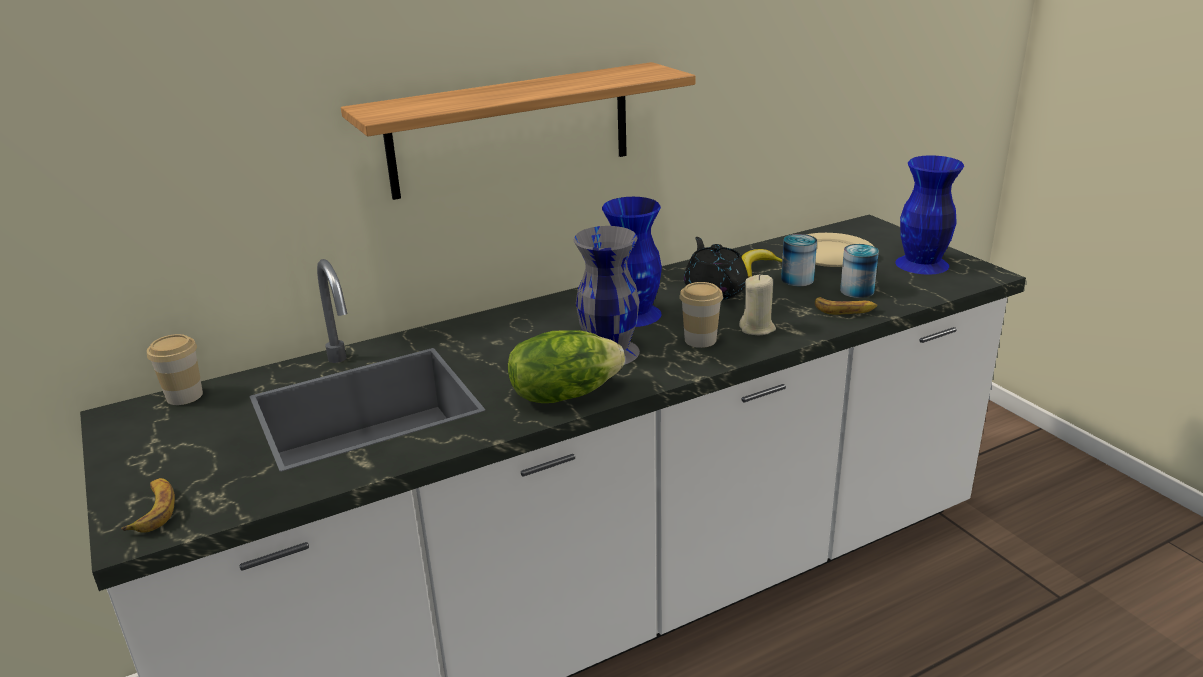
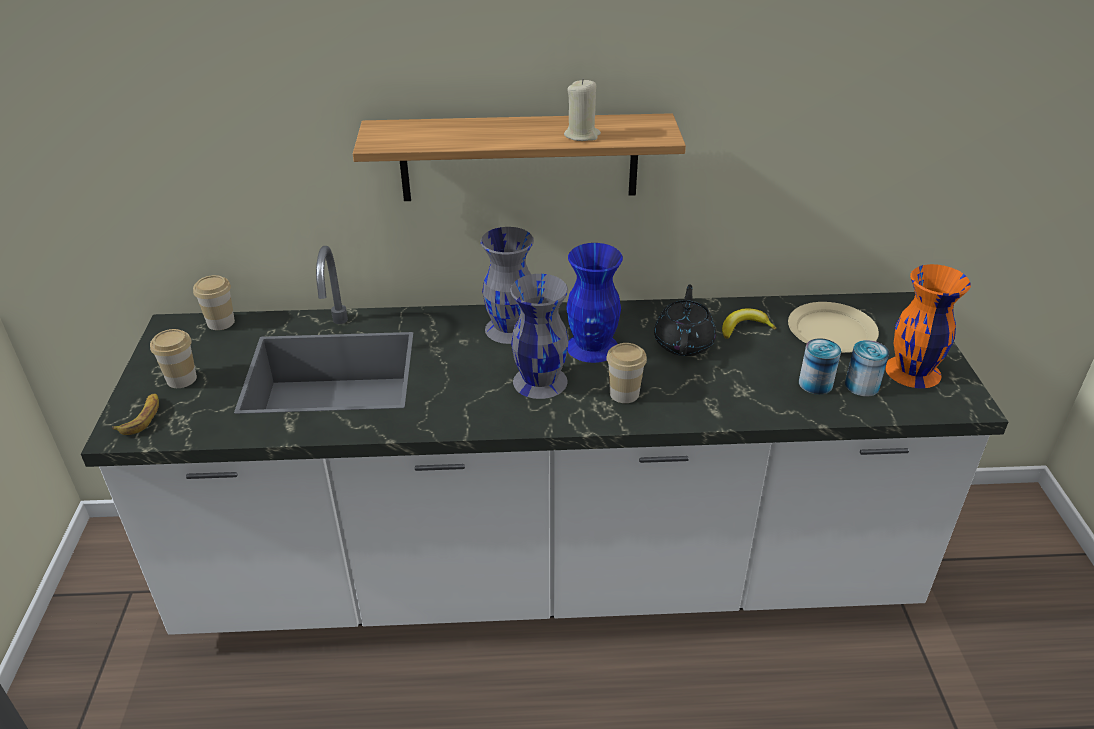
camera: 25 degrees right, 10 degrees up
lettuce [508,330,625,403] -> none
beige candle [739,274,776,335] -> beige candle moved to [564,79,601,141]
can [781,234,817,286] -> can moved to [845,340,889,396]
banana [815,297,878,315] -> none
blue vase [895,155,964,274] -> orange vase [885,264,971,388]
none -> cup [150,329,197,388]
none -> grey vase [481,227,534,344]

